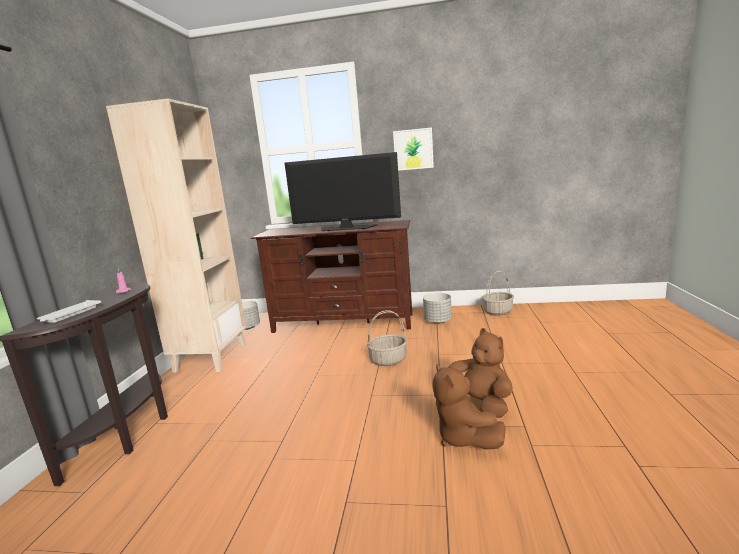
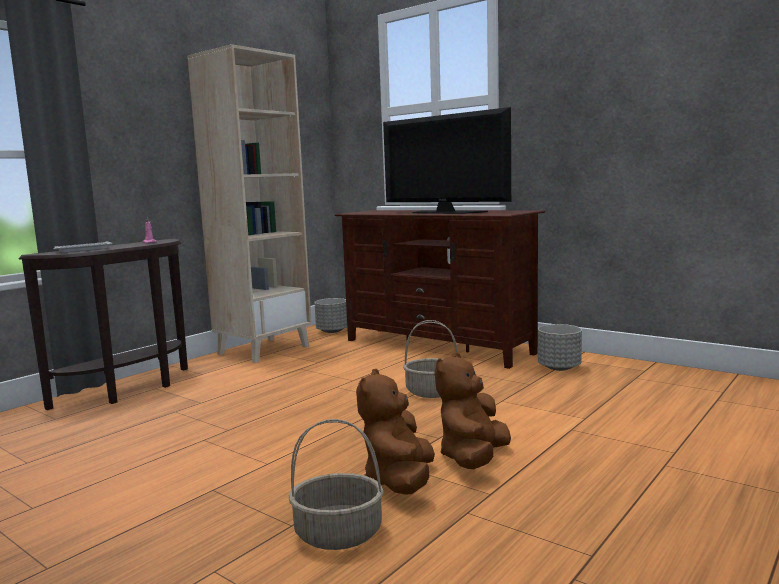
camera: 30 degrees right, 5 degrees down
picture [393,127,434,171] -> none
brown plush toy [449,328,513,418] -> brown plush toy turned 150 degrees counterclockwise [435,352,511,469]
basket [482,271,514,316] -> basket moved to [289,419,384,550]

